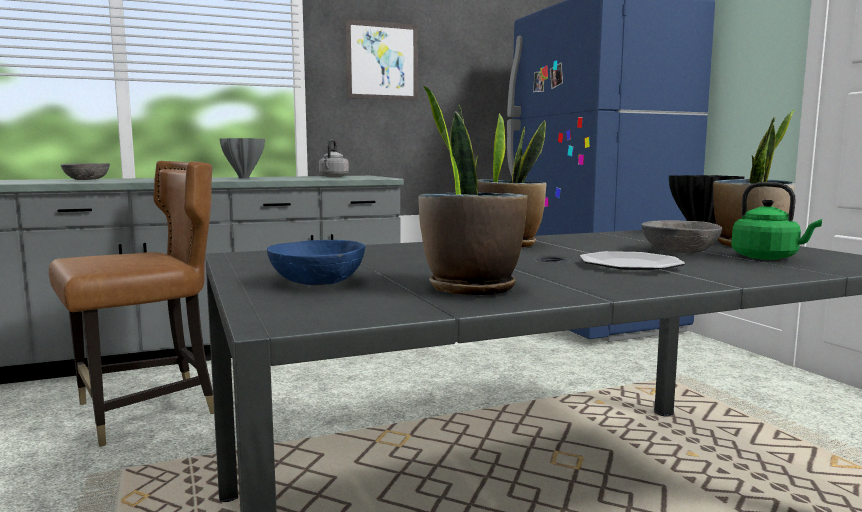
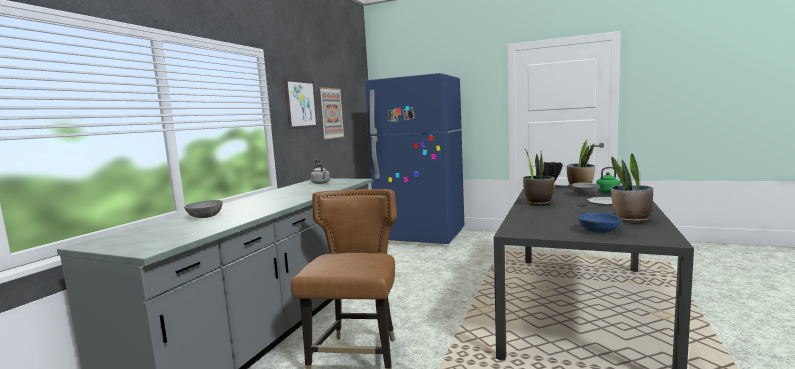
camera: 45 degrees left, 0 degrees up
grey vase [219,138,265,178] -> none
none -> picture [319,87,345,140]

